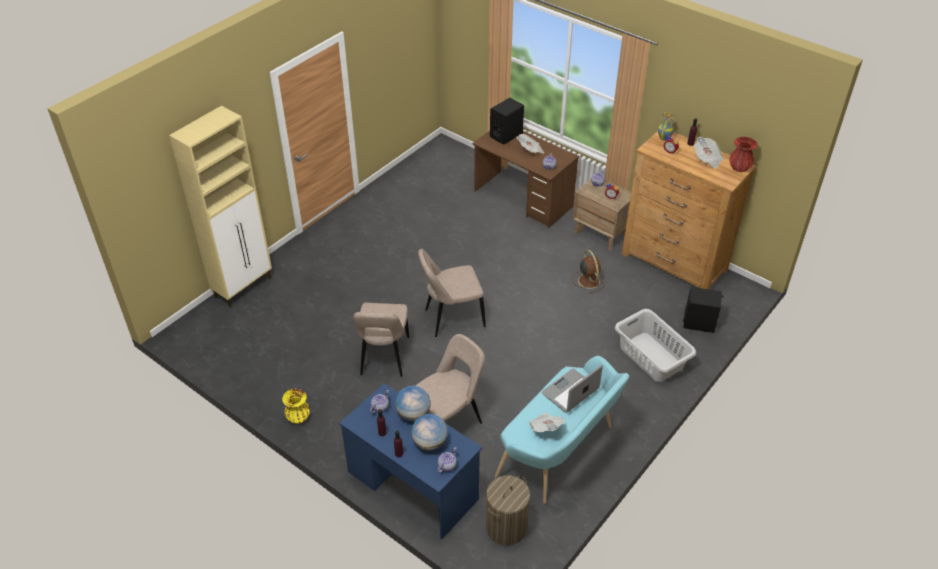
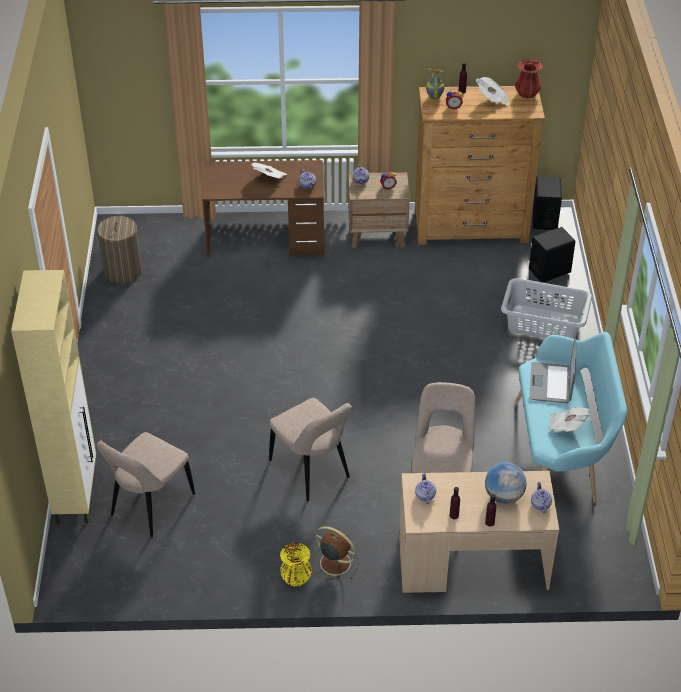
camera: 40 degrees left, 0 degrees up
blue desk [339,384,482,540] -> beige desk [399,471,559,593]
globe [395,386,431,421] -> none
beige chair [418,249,486,337] -> beige chair moved to [96,432,195,537]
laundry basket [486,476,530,545] -> laundry basket moved to [97,215,142,283]
black speaker [490,98,524,145] -> black speaker moved to [533,176,562,230]
brown fan [572,250,605,294] -> brown fan moved to [311,526,359,579]

